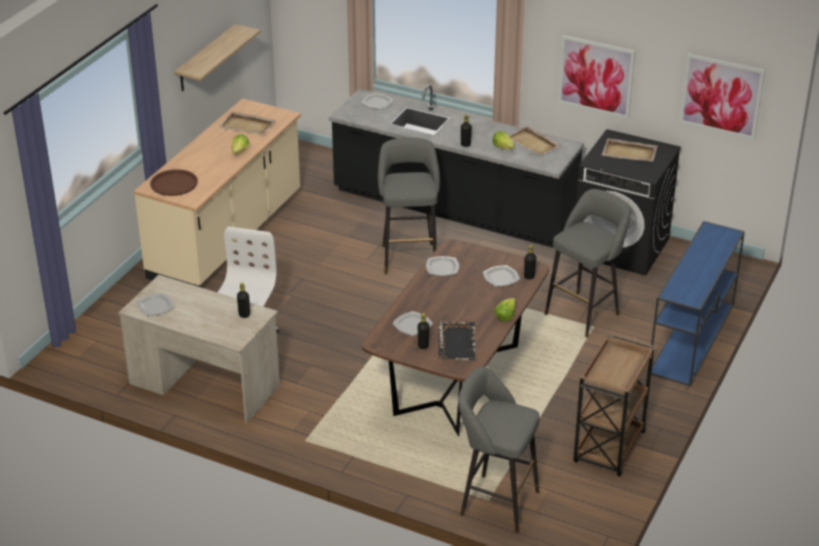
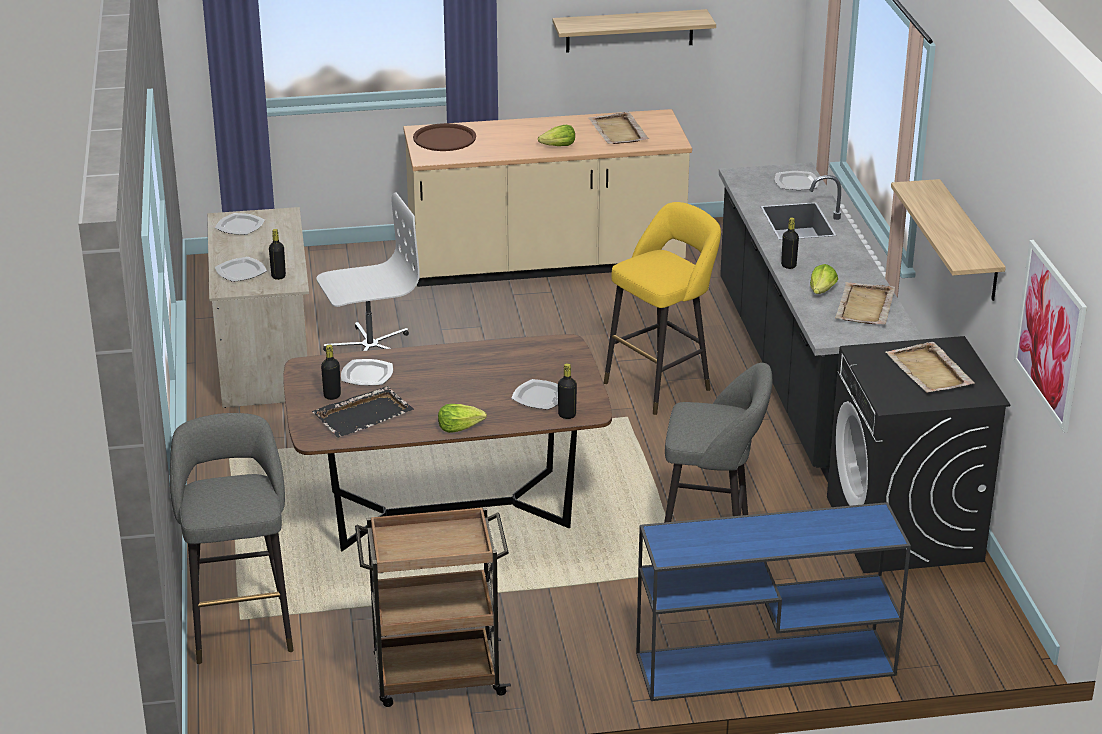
camera: 55 degrees right, 5 degrees down
grey stool [378,137,440,274] -> yellow stool [604,202,721,415]
plate [426,256,459,276] -> plate moved to [215,257,267,282]
picture [558,35,635,119] -> shelf [891,179,1006,301]

